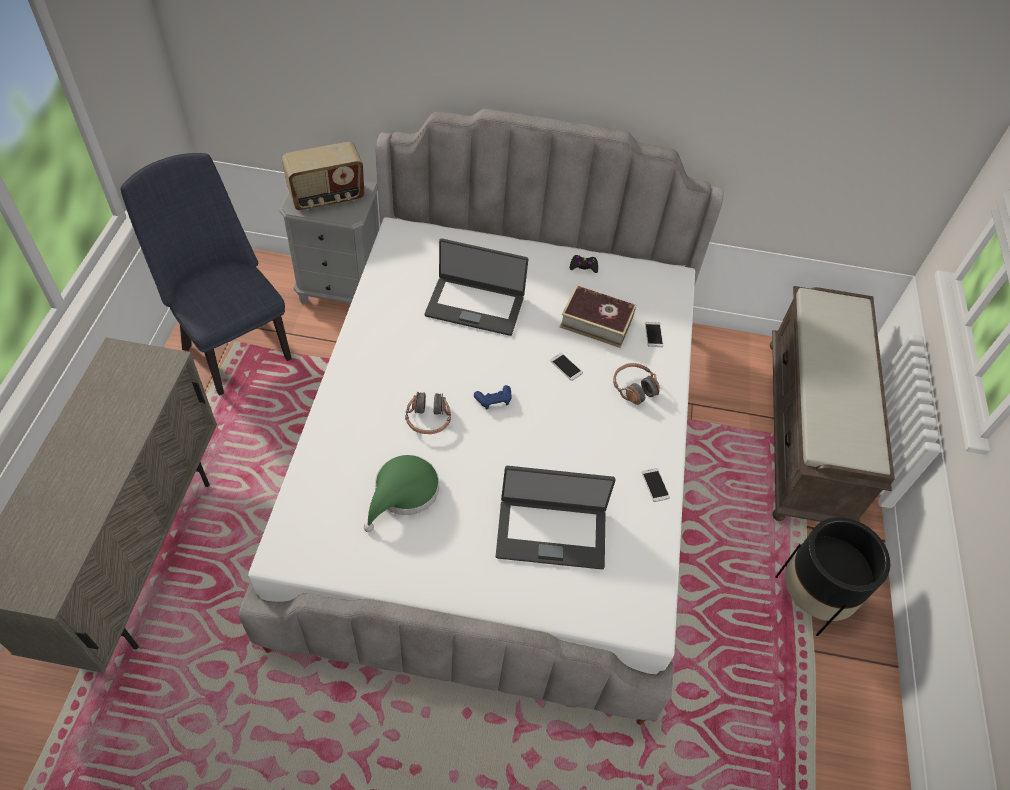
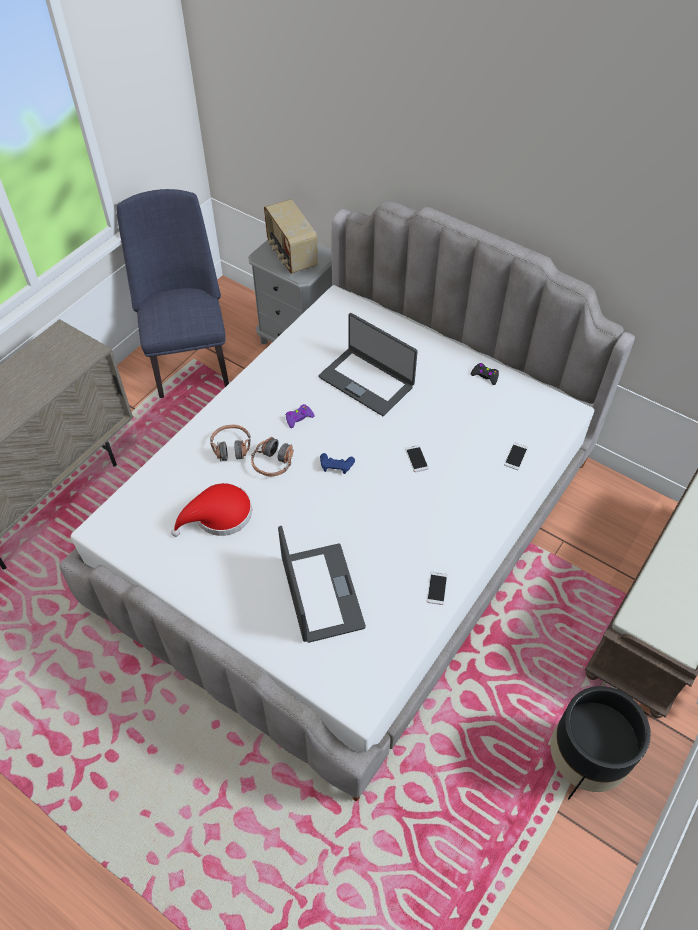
camera: 30 degrees right, 0 degrees up
radio [282,142,365,210] -> radio turned 60 degrees clockwise [264,199,318,274]
green hat [364,455,439,532] -> red hat [171,483,252,537]
laptop [496,466,616,569] -> laptop turned 135 degrees counterclockwise [278,526,366,643]
book [559,285,636,348] -> none
headphones [613,363,659,405] -> headphones moved to [210,425,251,461]
none -> purple game controller [286,404,315,428]

